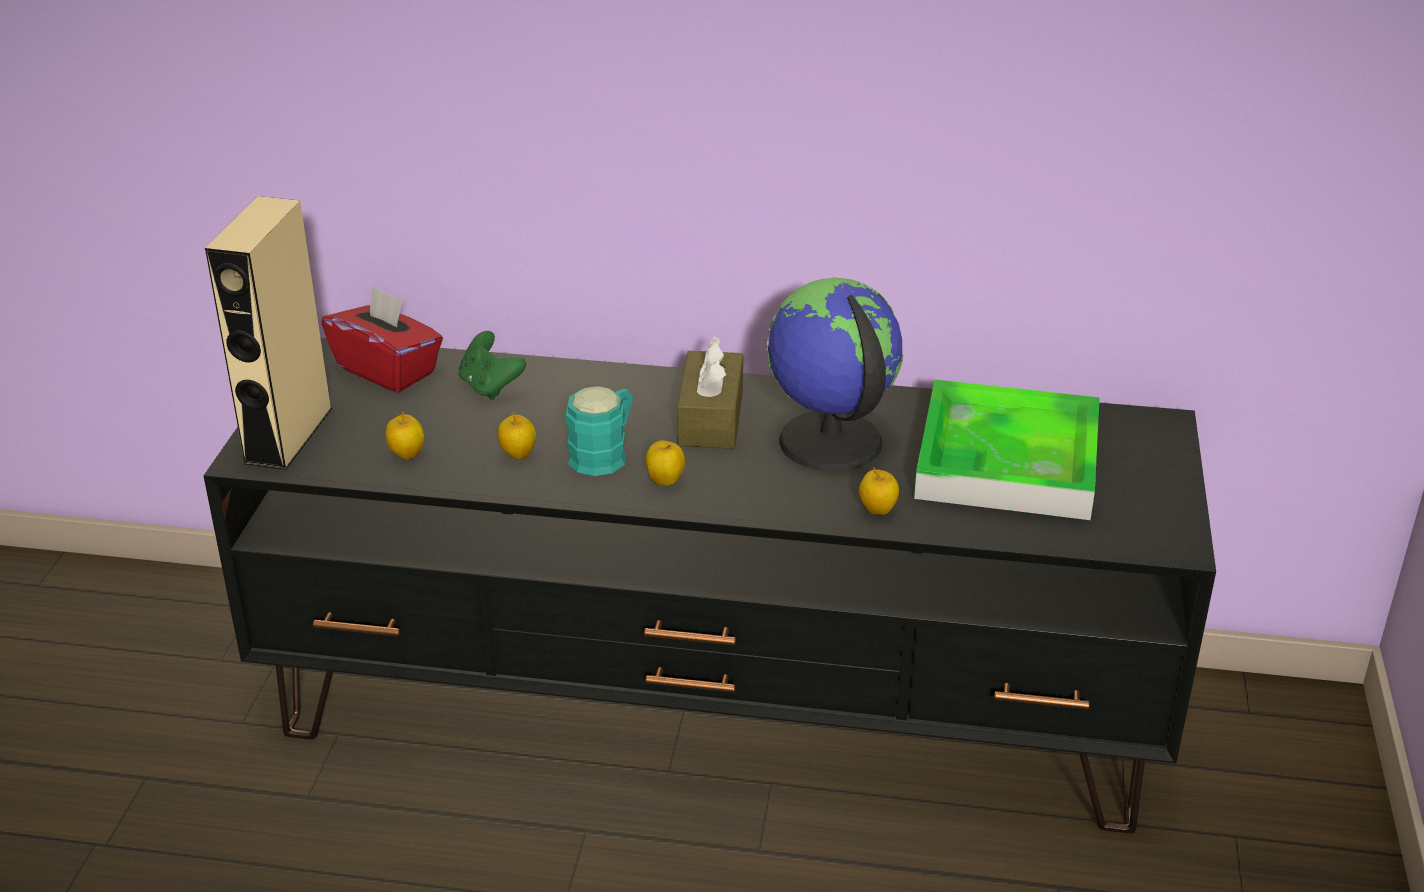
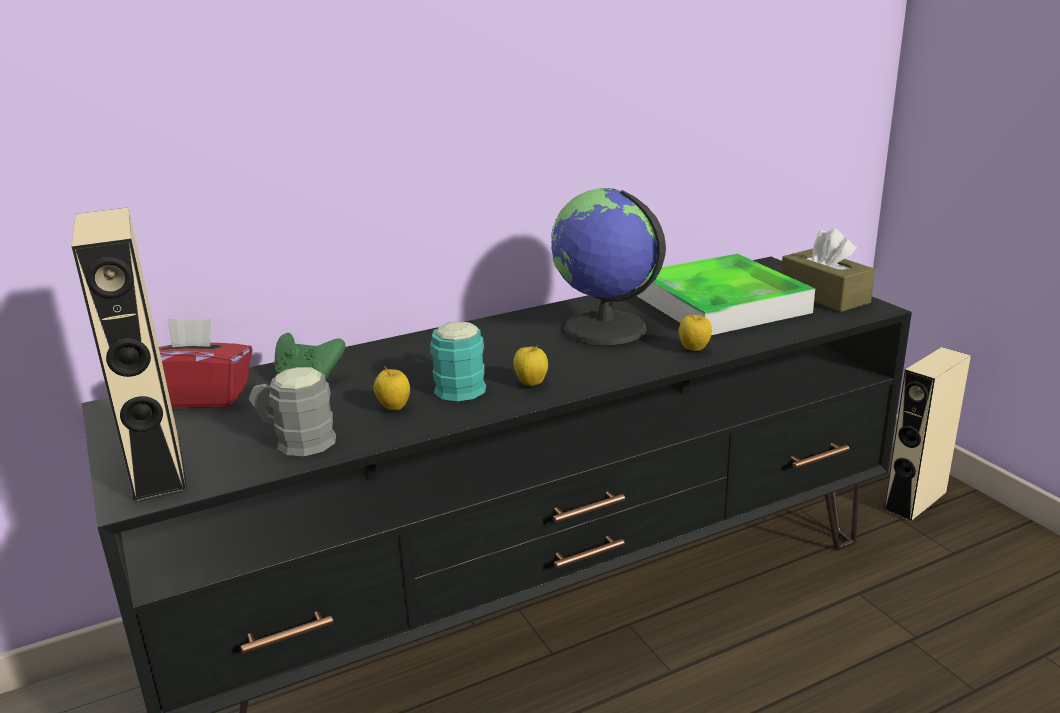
camera: 35 degrees left, 10 degrees down
apple [385,411,424,460] -> grey mug [249,367,336,456]
brown tissue box [677,336,743,449] -> brown tissue box moved to [781,228,875,312]
none -> beige speaker [883,347,971,522]

